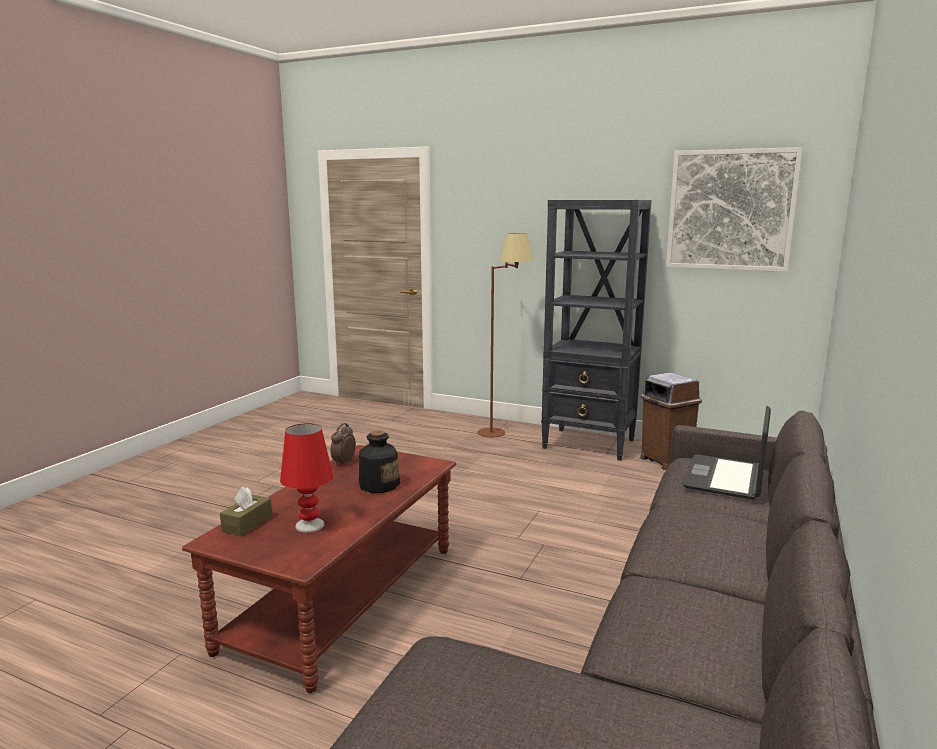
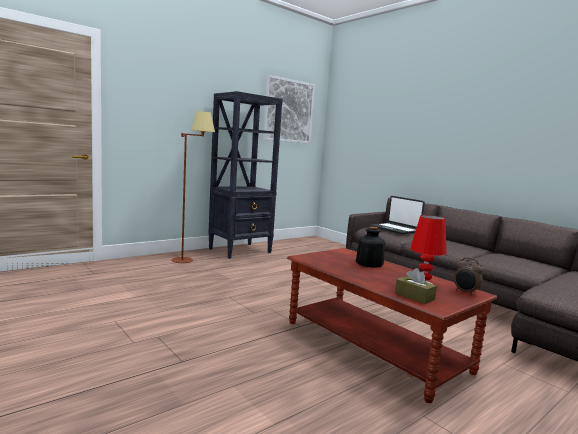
camera: 65 degrees left, 5 degrees down
alarm clock [330,423,356,466] -> alarm clock moved to [454,257,483,295]
brown trash can [640,373,702,470] -> none

